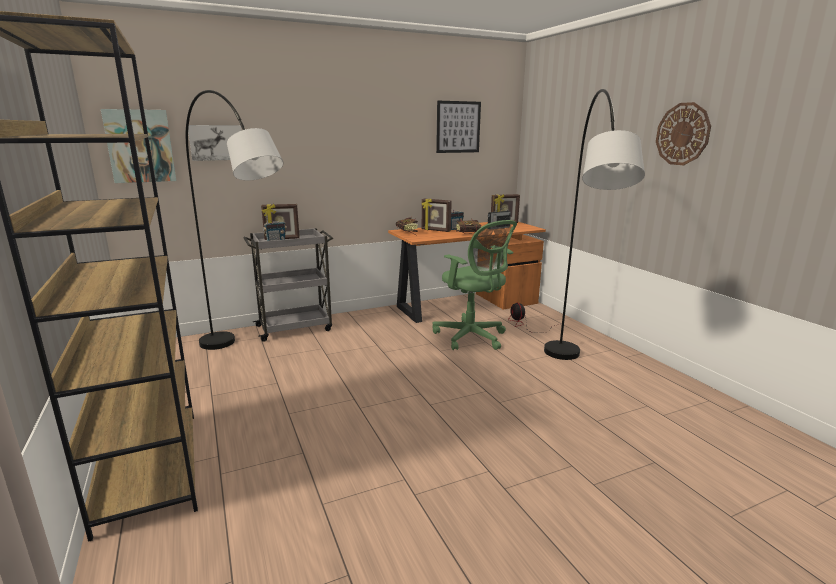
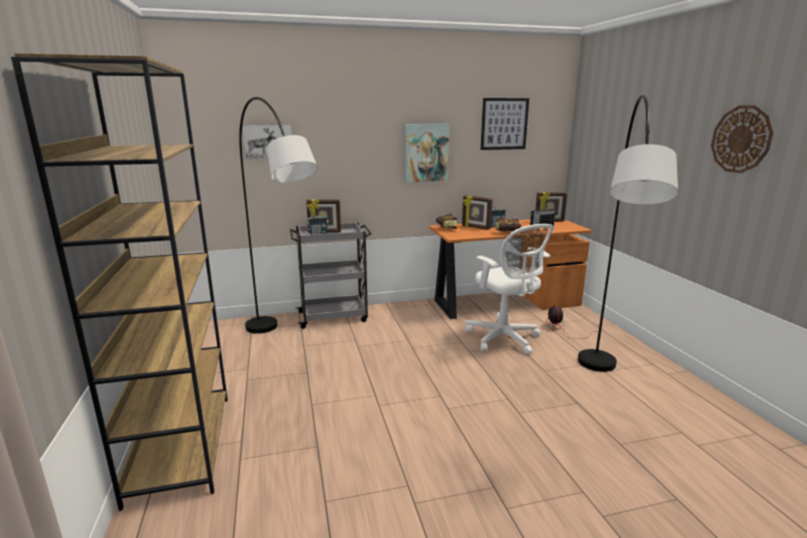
camera: 10 degrees right, 0 degrees up
picture [101,109,176,183] -> picture moved to [404,124,449,182]
green office chair [433,220,517,350] -> white office chair [465,224,554,354]

